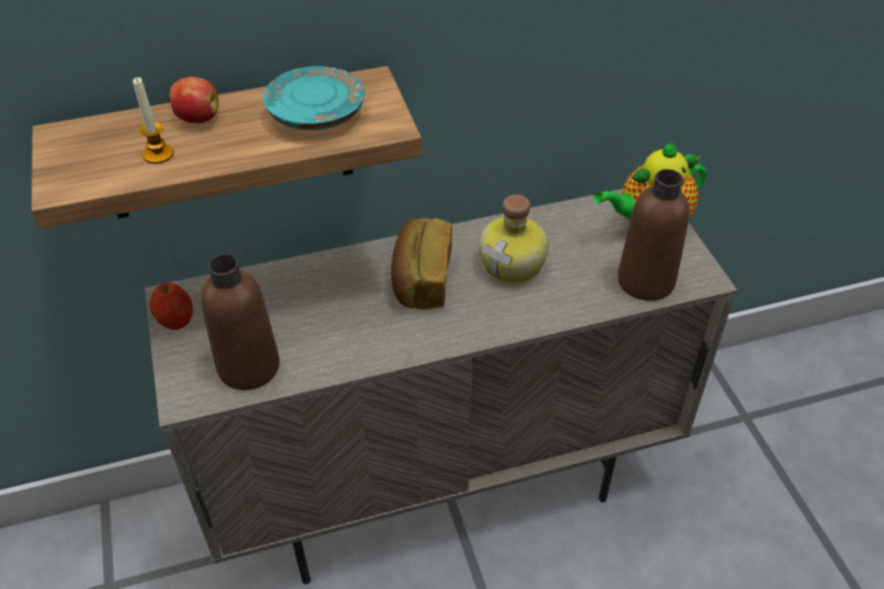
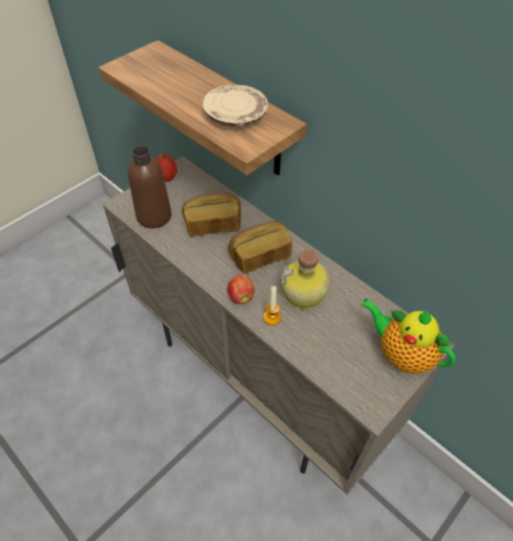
camera: 60 degrees right, 5 degrees up
candle [133,77,174,164] -> candle moved to [263,286,281,325]
apple [169,77,219,123] -> apple moved to [228,275,255,304]
turquoise plate [262,66,365,130] -> beige plate [203,85,268,127]
brown bottle [618,169,690,301] -> none
none -> bread [182,193,241,237]

